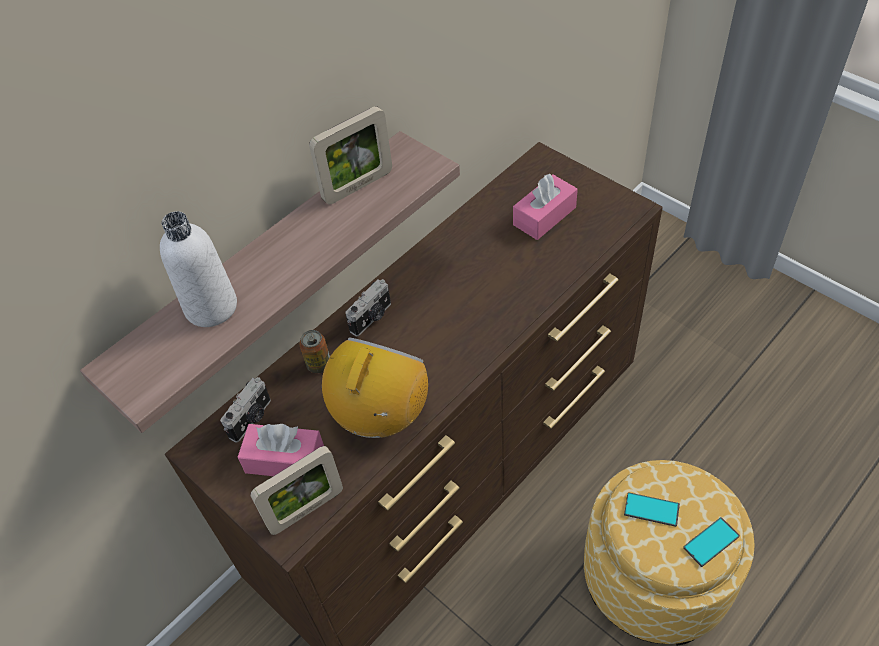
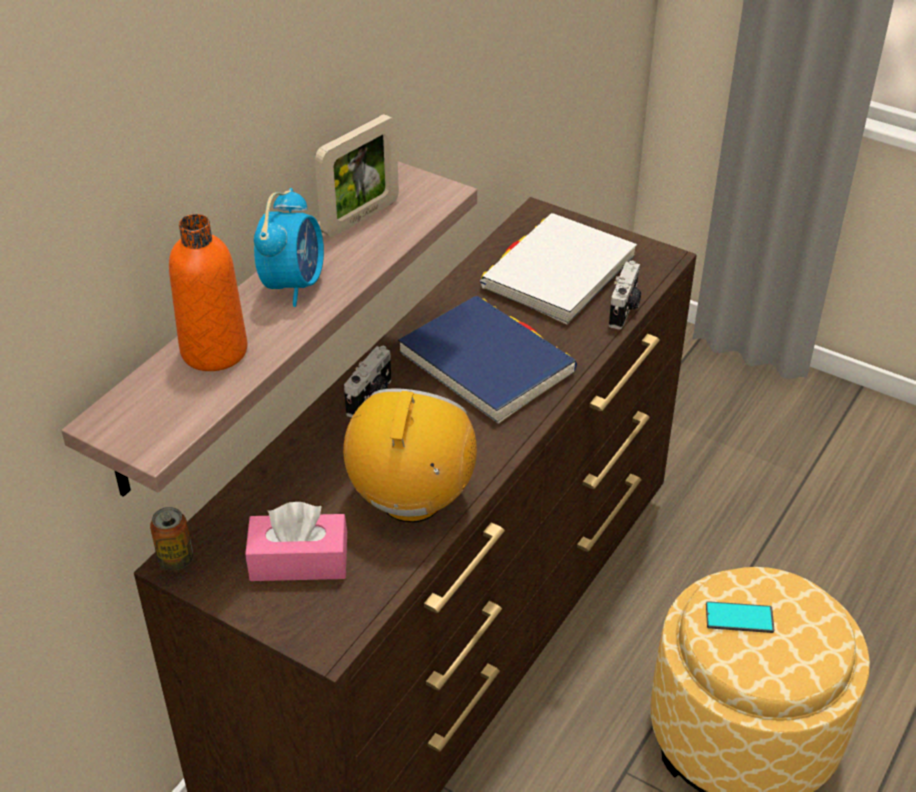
camera: 15 degrees left, 10 degrees down
white bottle [160,211,237,327] -> orange bottle [169,214,248,371]
camera [220,377,271,443] -> camera moved to [609,261,641,330]
picture frame [250,446,343,535] -> none
can [299,330,330,373] -> can moved to [150,507,193,570]
pink tissue box [513,174,578,240] -> white book [480,213,637,325]
phone [683,517,740,567] -> none
none -> alarm clock [254,188,324,307]
none -> blue book [398,295,577,424]

